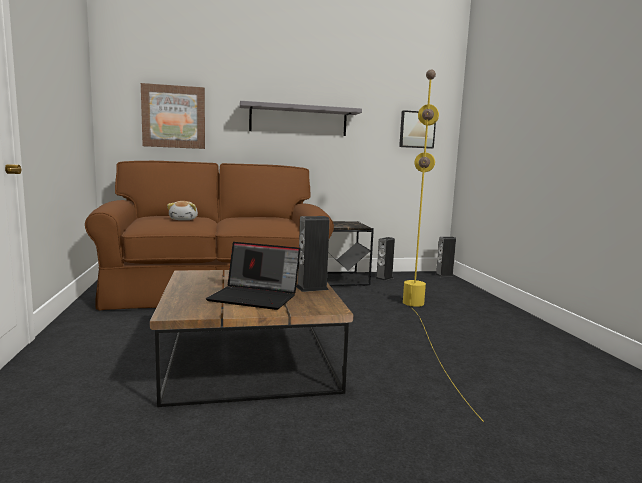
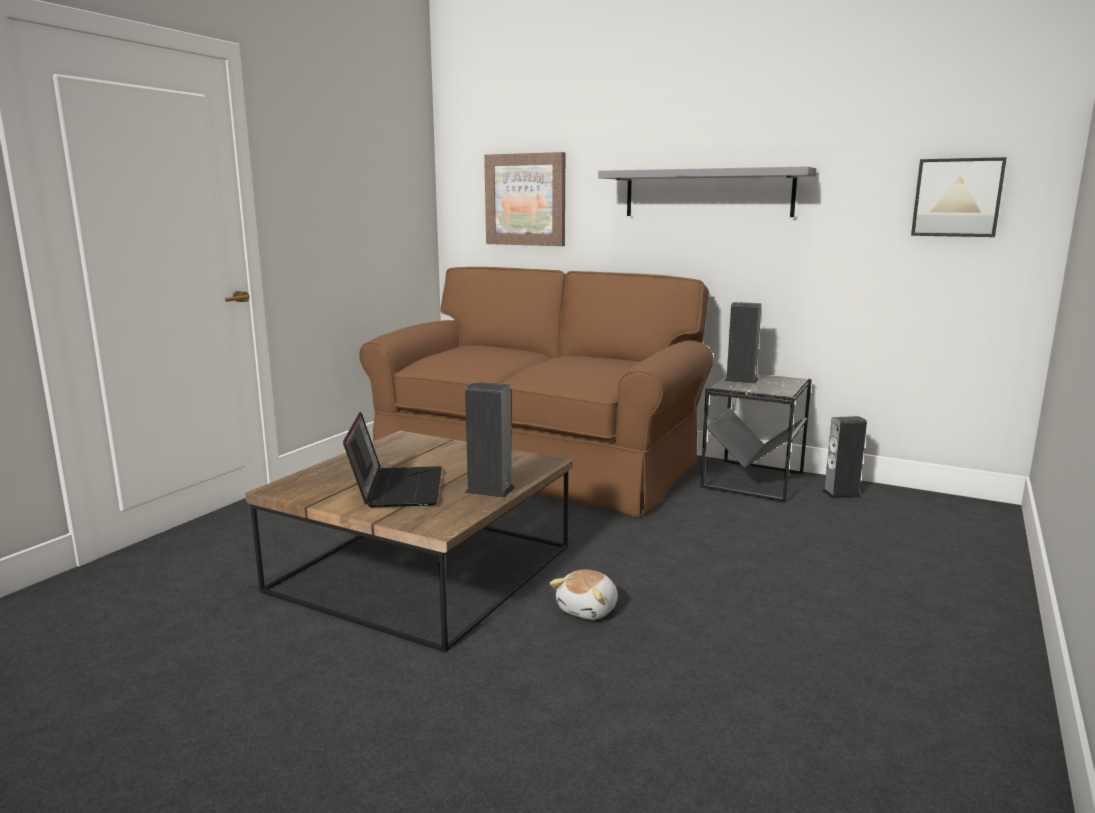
camera: 40 degrees right, 5 degrees up
plush toy [167,201,198,220] -> plush toy moved to [550,569,618,620]
laptop [206,242,300,310] -> laptop turned 150 degrees counterclockwise [343,412,442,507]
yellow floor lamp [403,69,484,422] -> none
speaker [435,237,456,277] -> speaker moved to [725,302,762,384]

